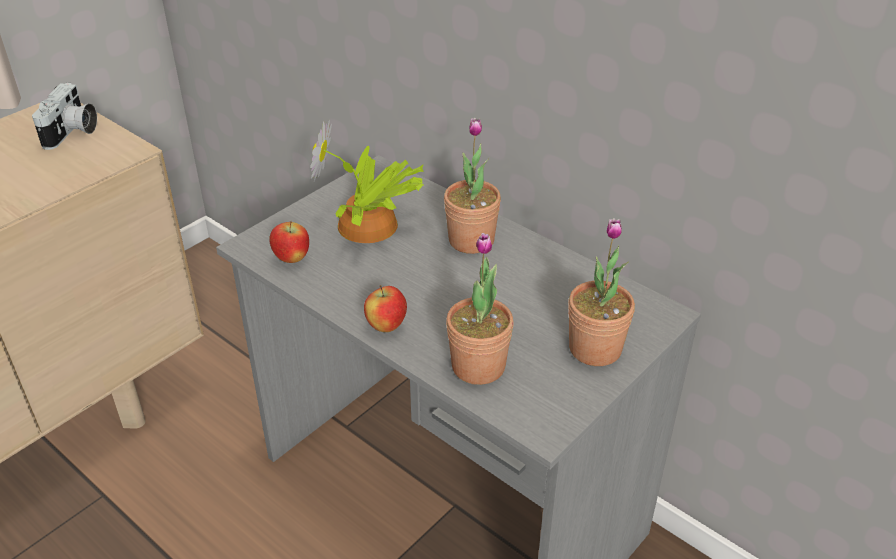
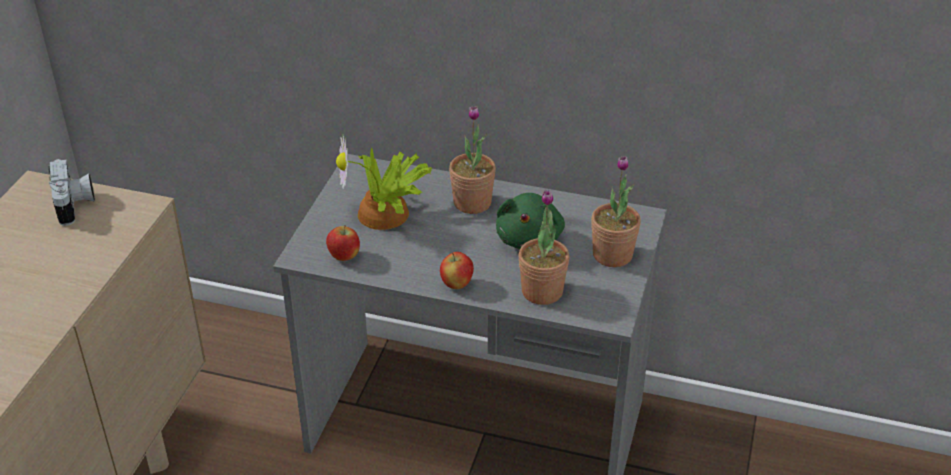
camera: 25 degrees left, 0 degrees up
none -> green plush toy [496,193,565,249]

